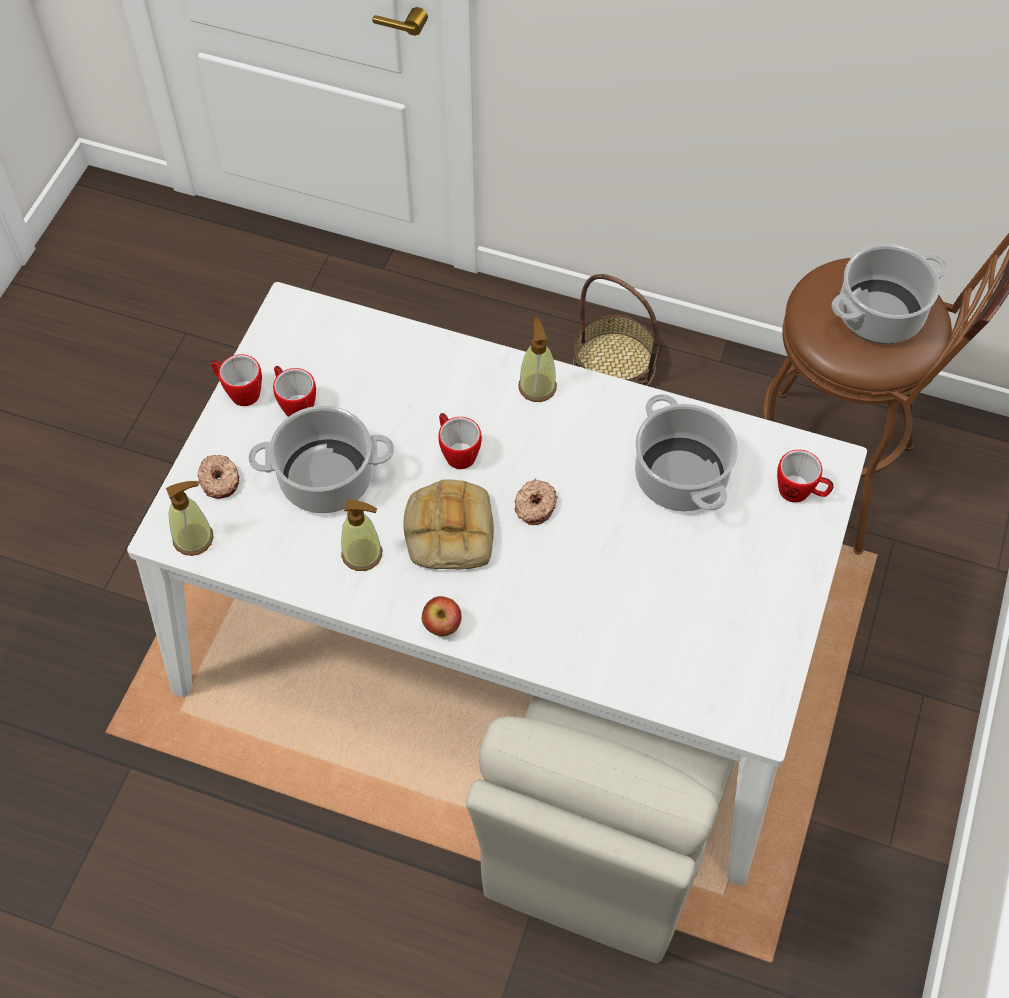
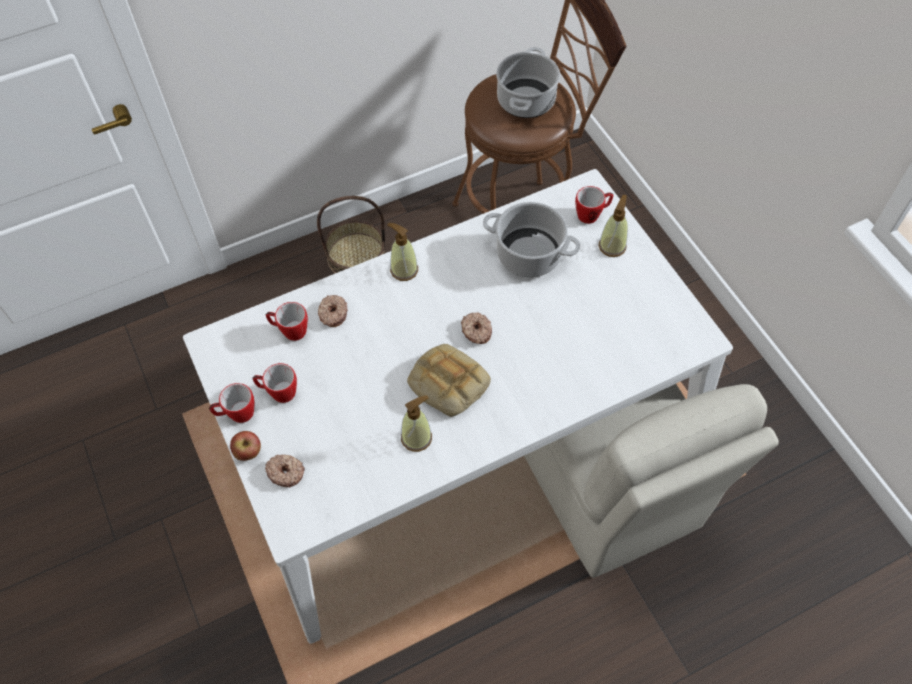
camera: 45 degrees left, 0 degrees up
soap dispenser [166,481,214,556] -> soap dispenser moved to [599,195,628,257]
cooking pot [248,406,394,513] -> none
apple [422,596,462,637] -> apple moved to [230,431,261,461]
mug [438,413,482,469] -> mug moved to [266,302,308,341]
none -> donut [318,295,348,327]

